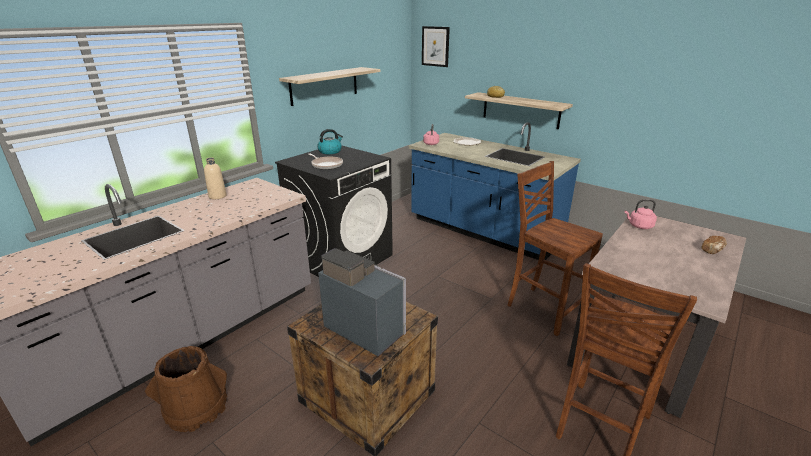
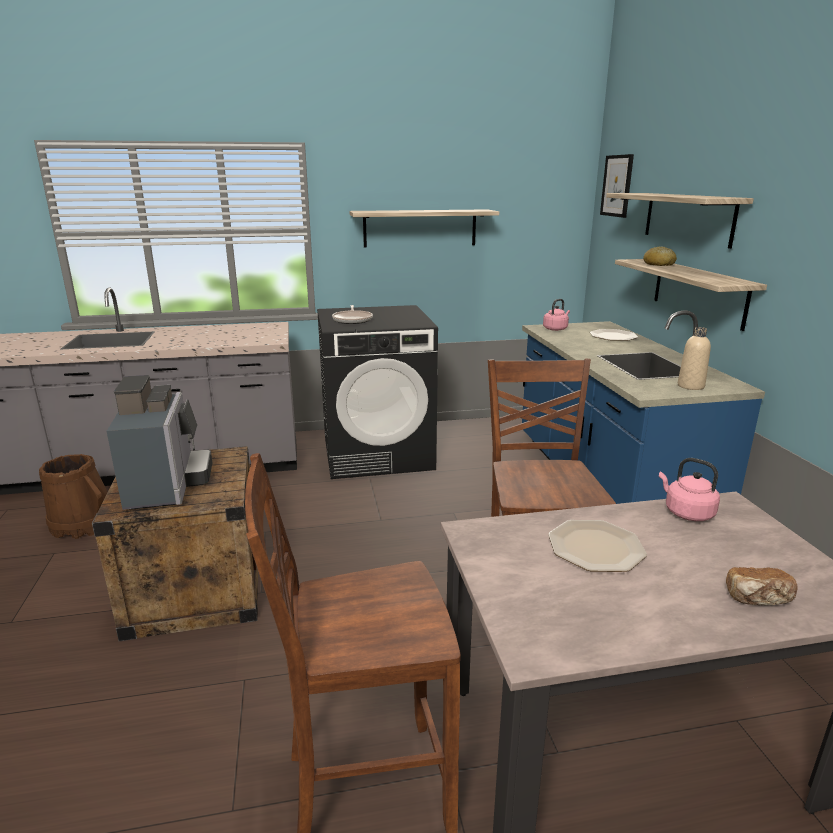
camera: 40 degrees right, 5 degrees down
beige bottle [204,157,227,199] -> beige bottle moved to [678,327,711,390]
kettle [317,129,343,154] -> none
none -> plate [548,520,647,572]
none -> shelf [606,193,754,249]

